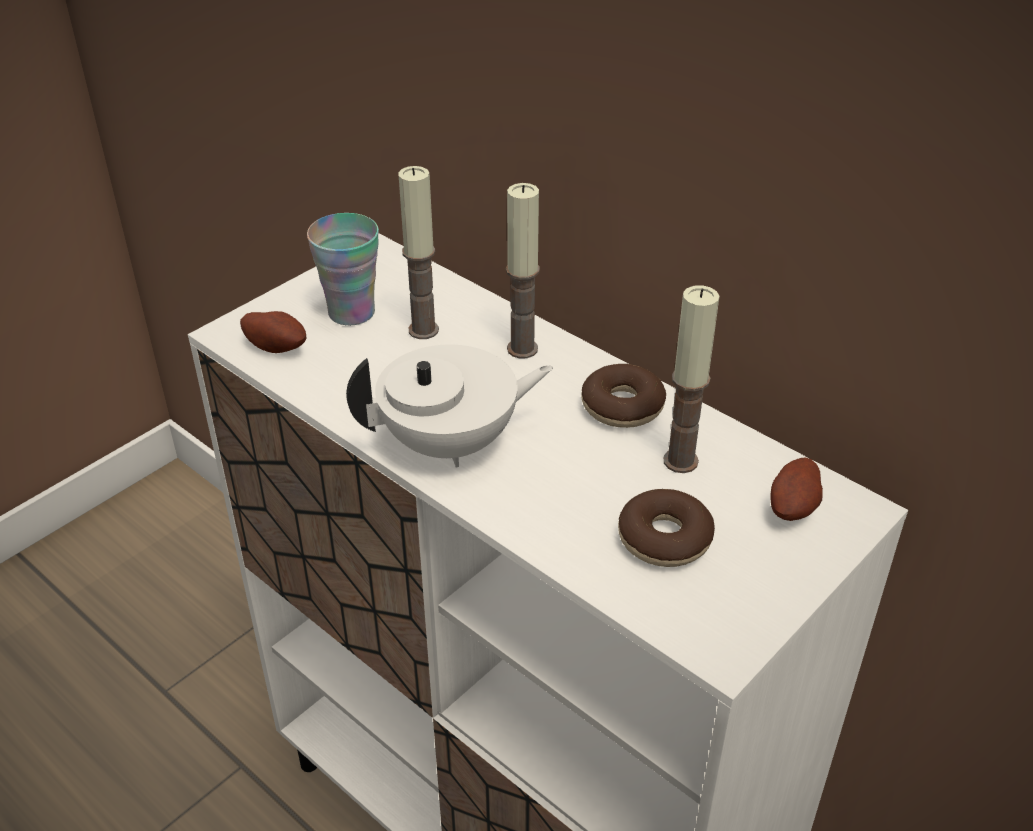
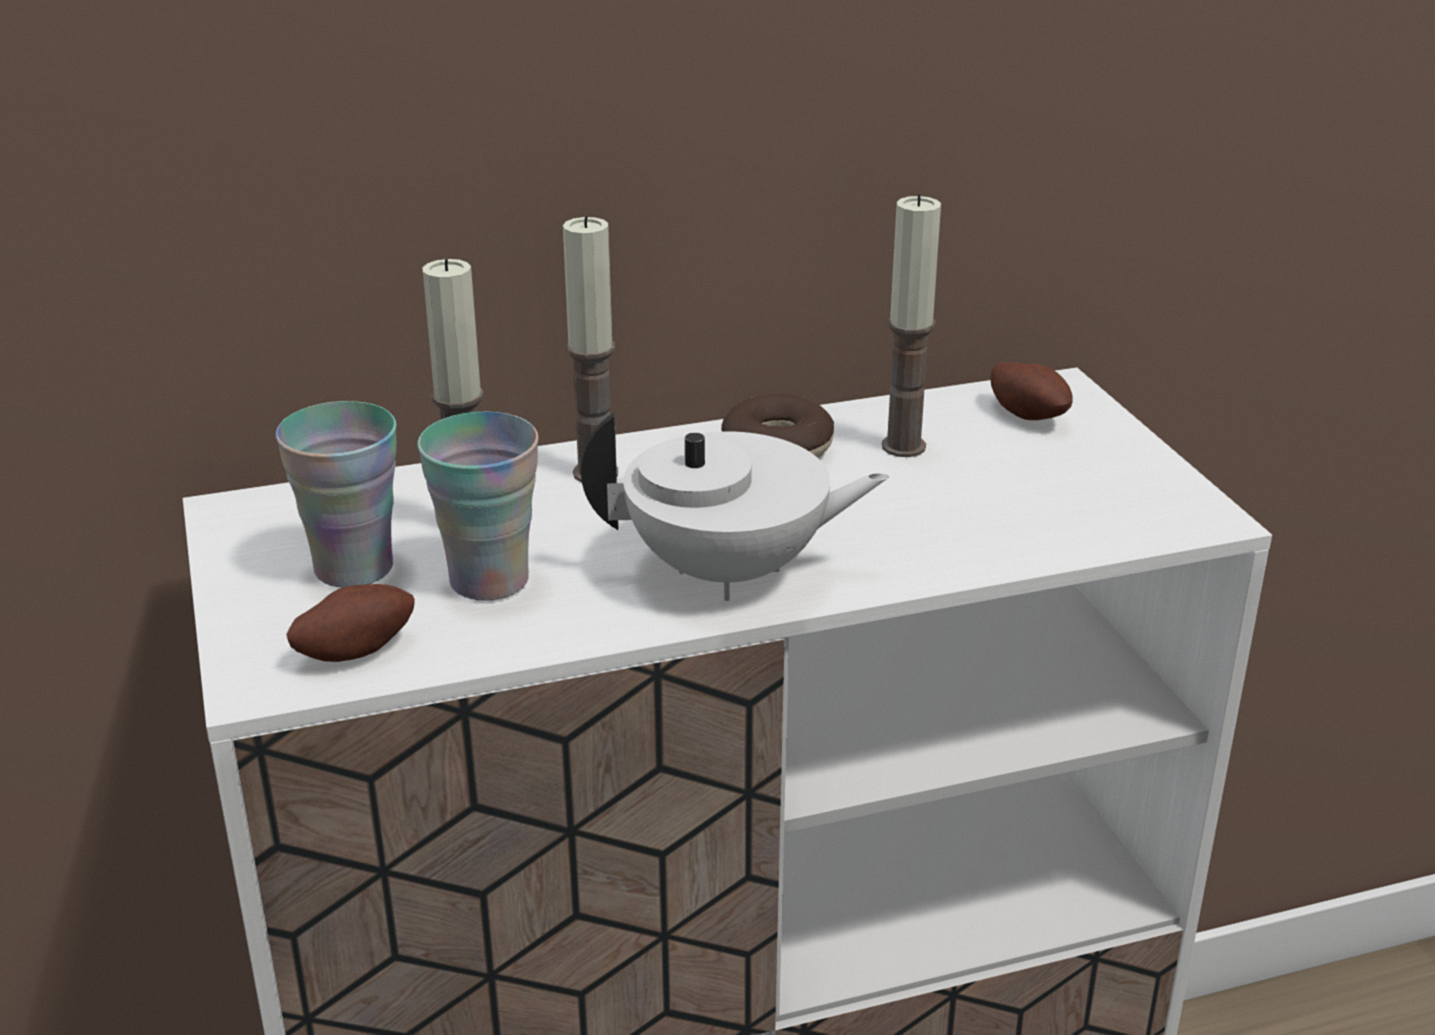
camera: 60 degrees left, 10 degrees down
white teapot [346,344,553,467] -> white teapot turned 75 degrees clockwise [581,412,889,601]
donut [618,489,715,567] -> none
none -> cup [417,412,539,601]

